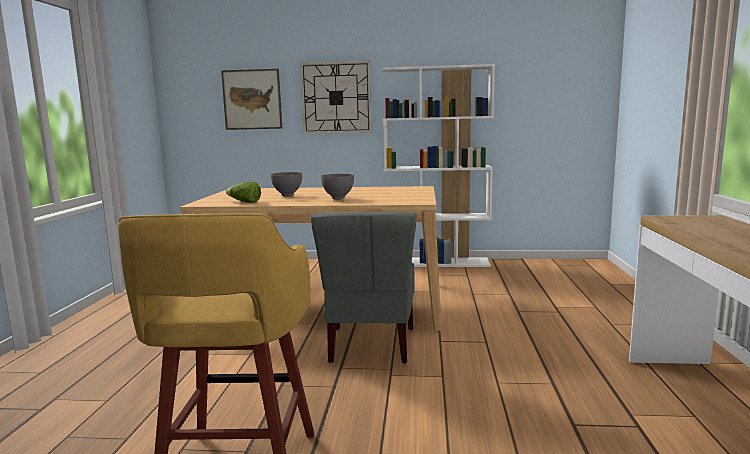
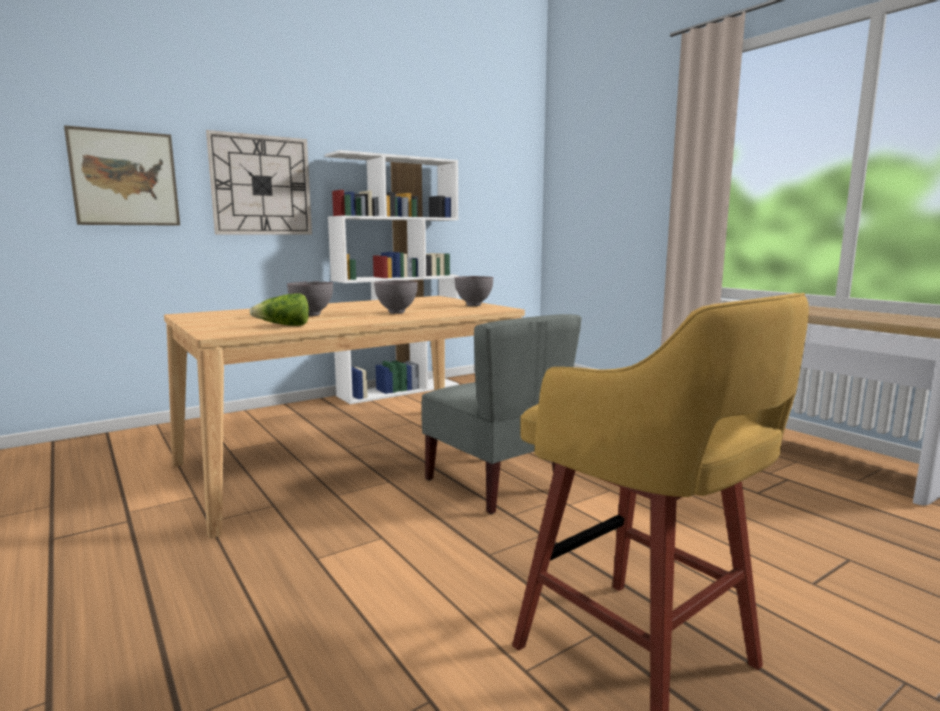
camera: 40 degrees left, 0 degrees up
none -> grey bowl [455,276,493,306]

